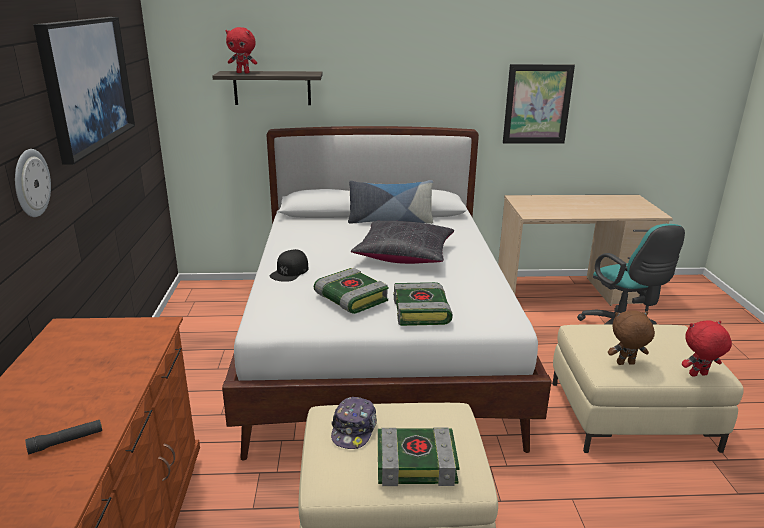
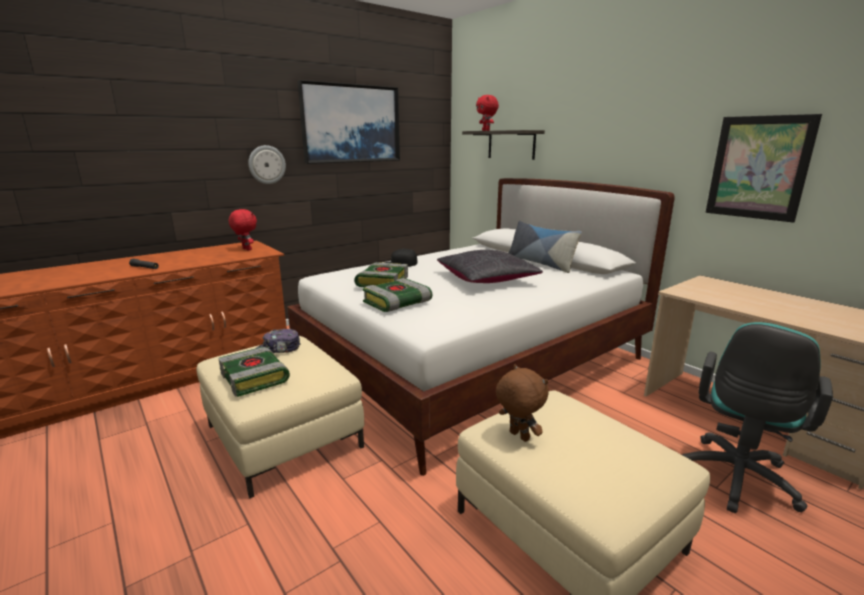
camera: 55 degrees right, 5 degrees down
red plush toy [682,320,732,377] -> red plush toy moved to [229,209,257,251]

